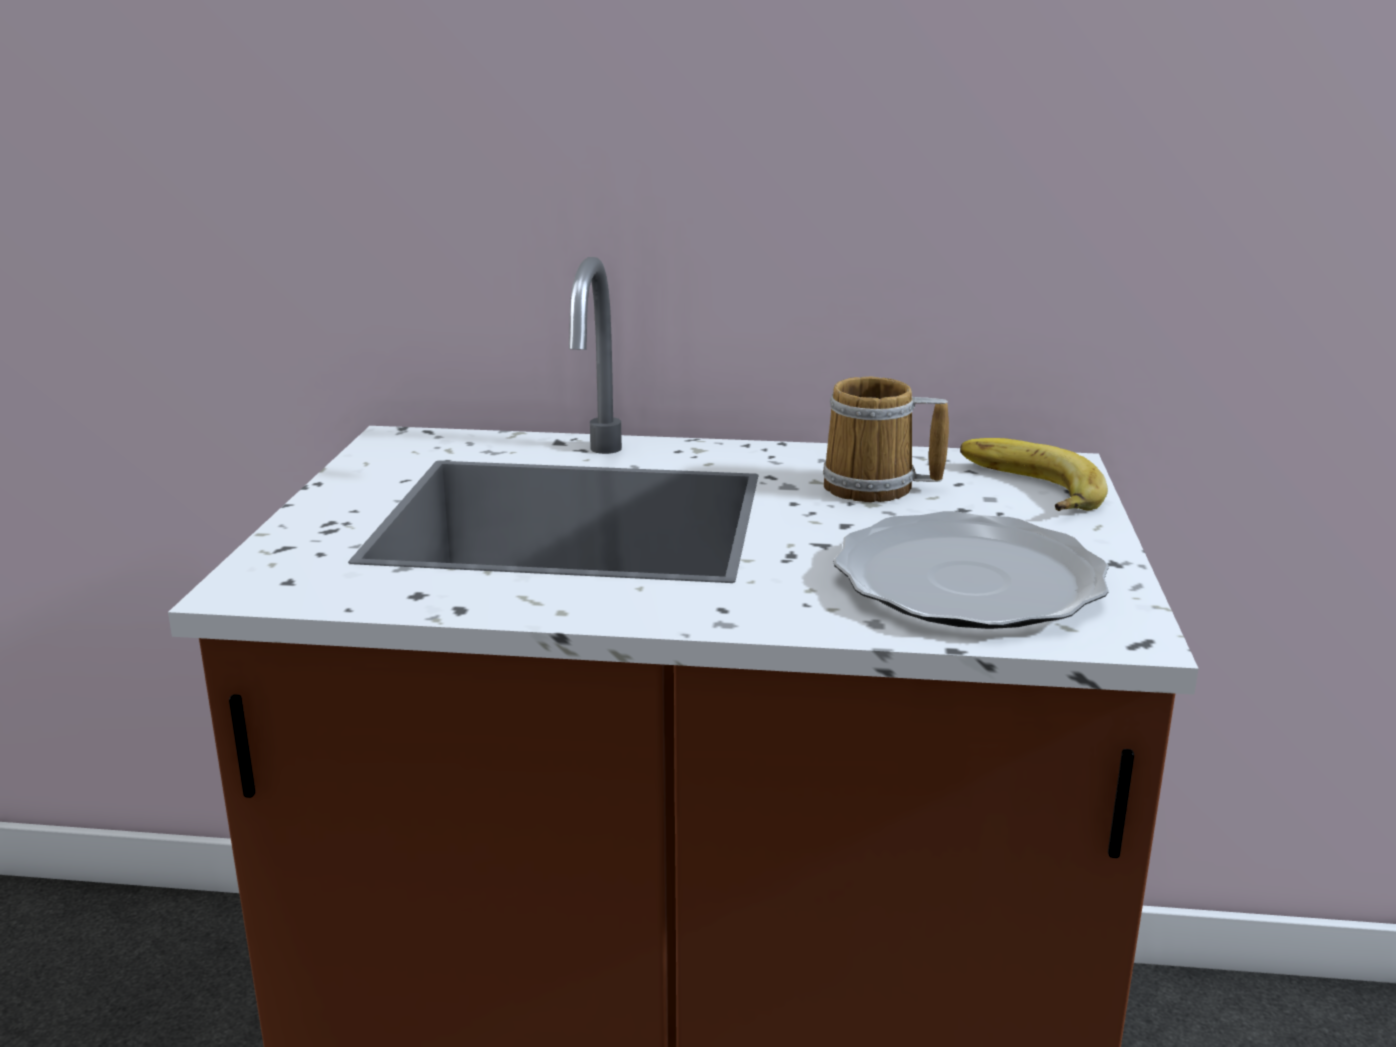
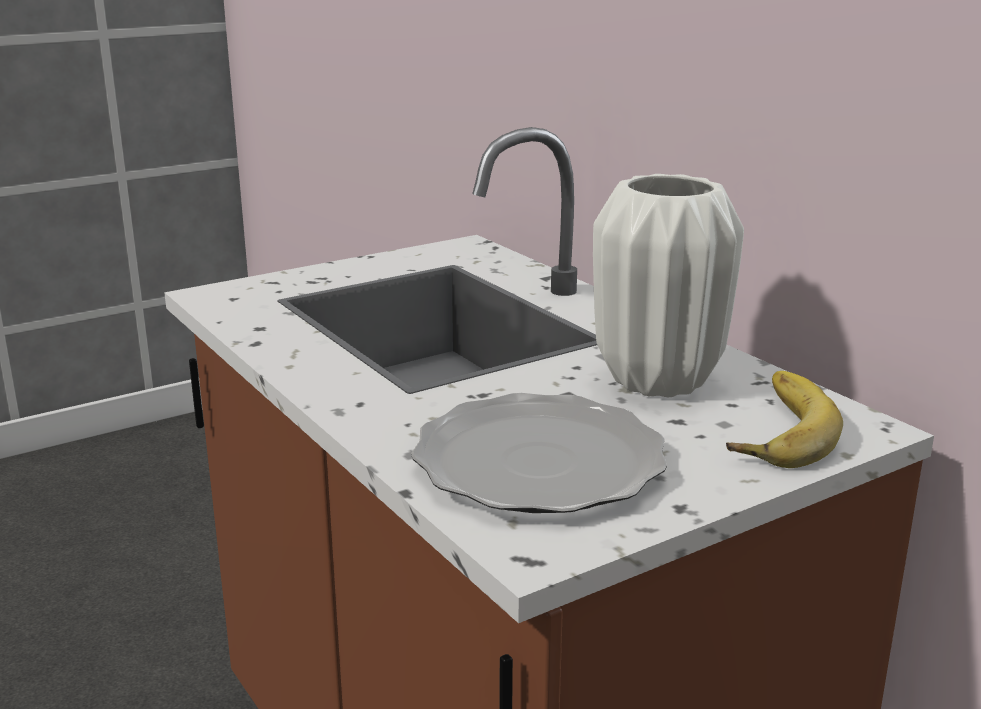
camera: 50 degrees right, 0 degrees up
mug [823,377,949,502] -> white vase [593,174,744,397]

